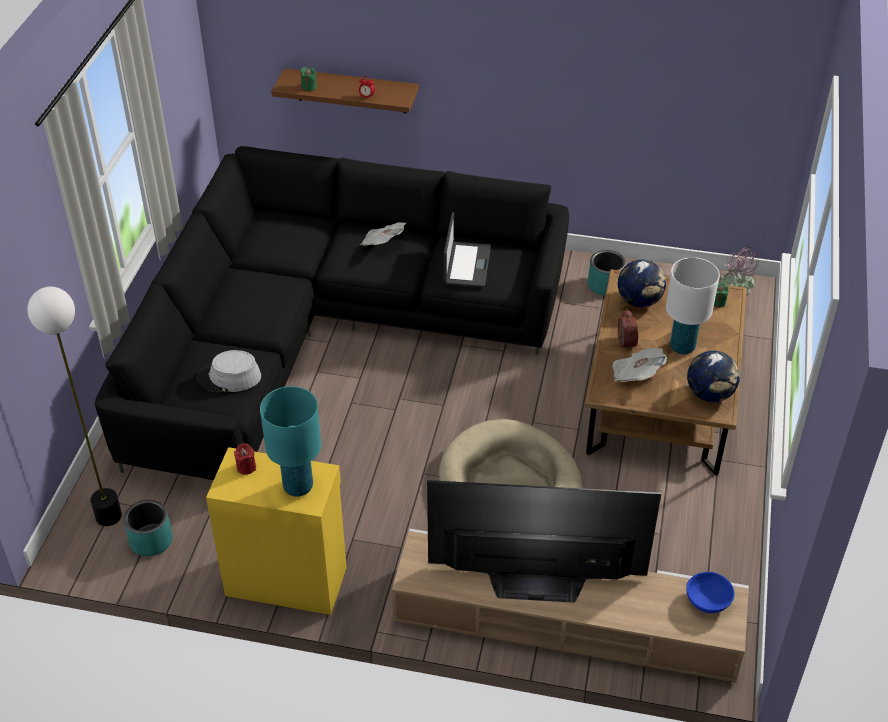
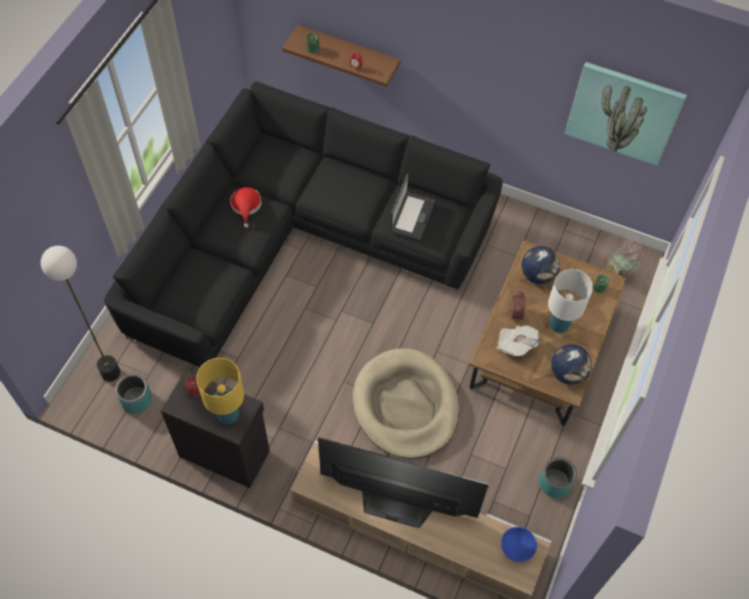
camera: 10 degrees right, 15 degrees up
grey hat [197,350,261,392] -> none
yellow cabinet [206,447,347,615] -> black cabinet [161,370,270,488]
turquoise table lamp [260,386,321,497] -> yellow table lamp [196,358,244,424]
newspaper [360,222,406,245] -> none
turquoise planter [588,250,626,296] -> turquoise planter moved to [539,457,577,498]
none -> red hat [230,187,262,228]
none -> picture [565,62,687,166]

